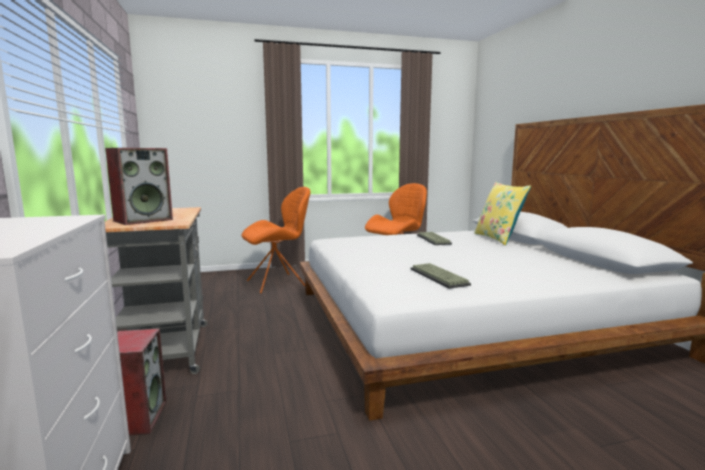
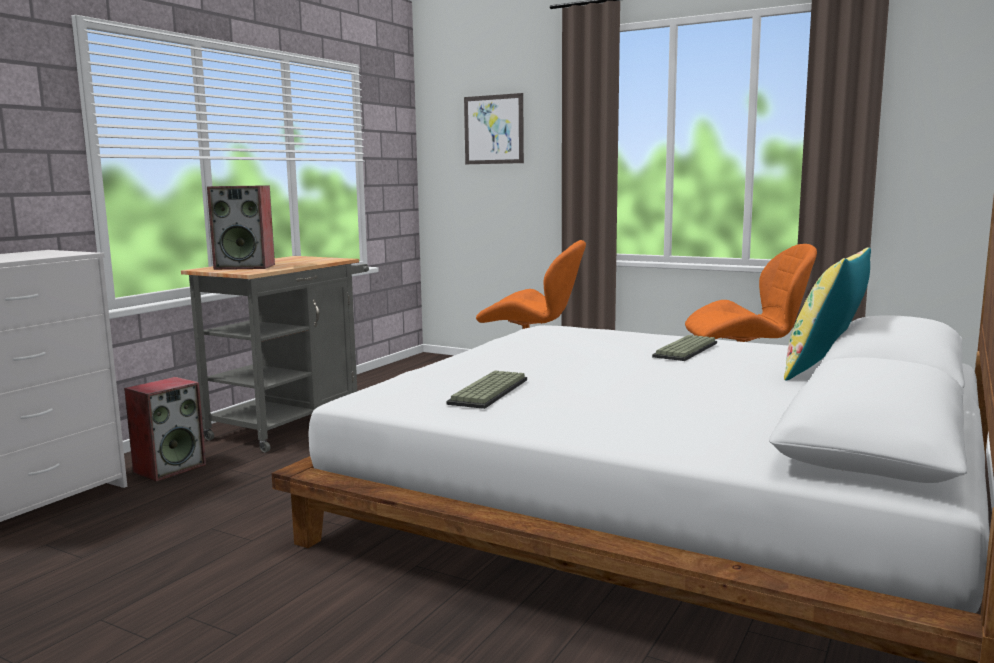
camera: 45 degrees right, 0 degrees up
none -> picture [464,93,524,164]

